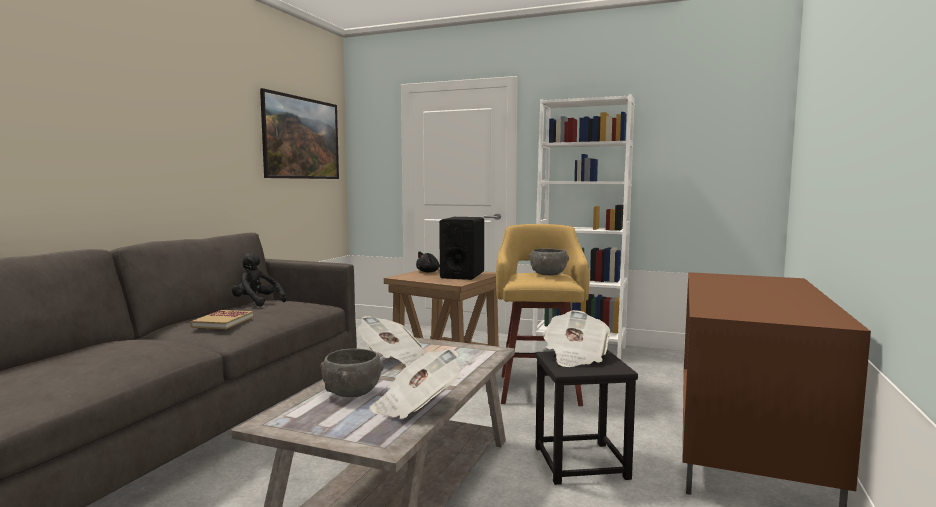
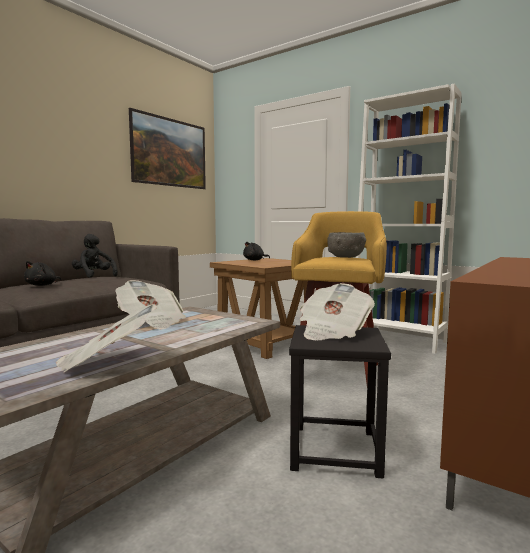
camera: 15 degrees right, 0 degrees up
book [191,310,254,329] -> black plush toy [24,261,61,286]
grey bowl [320,349,384,397] -> none
black speaker [439,217,484,280] -> none

